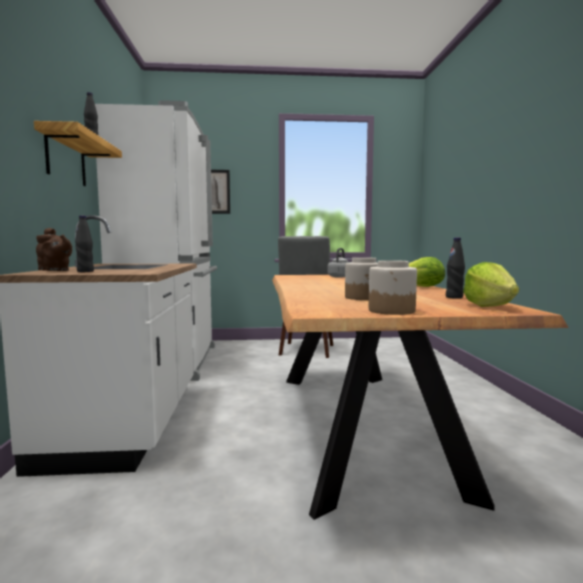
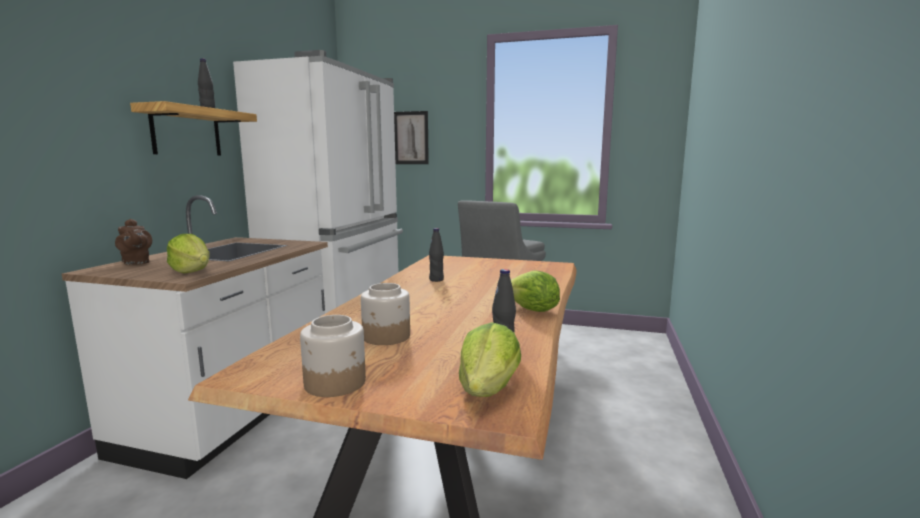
camera: 20 degrees right, 5 degrees up
black bottle [75,216,94,272] -> black bottle moved to [429,228,444,282]
grey kettle [328,248,348,278] -> none
none -> lettuce [167,234,210,273]

